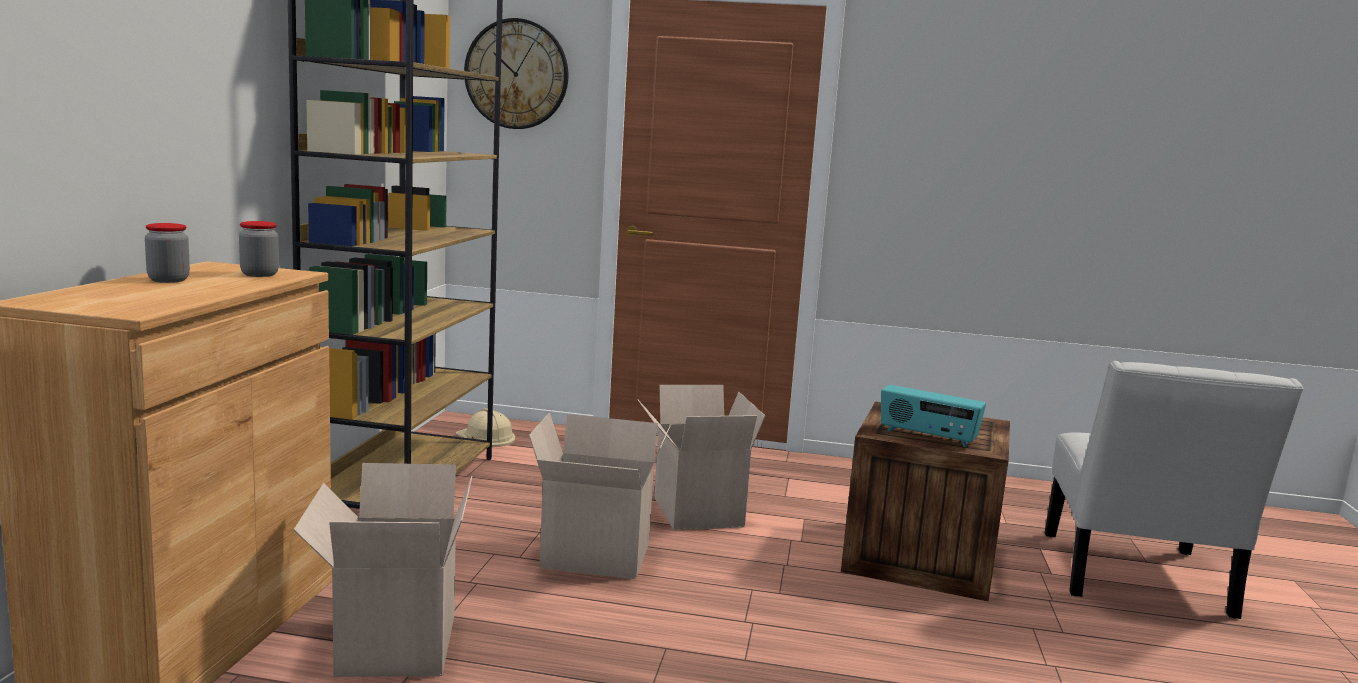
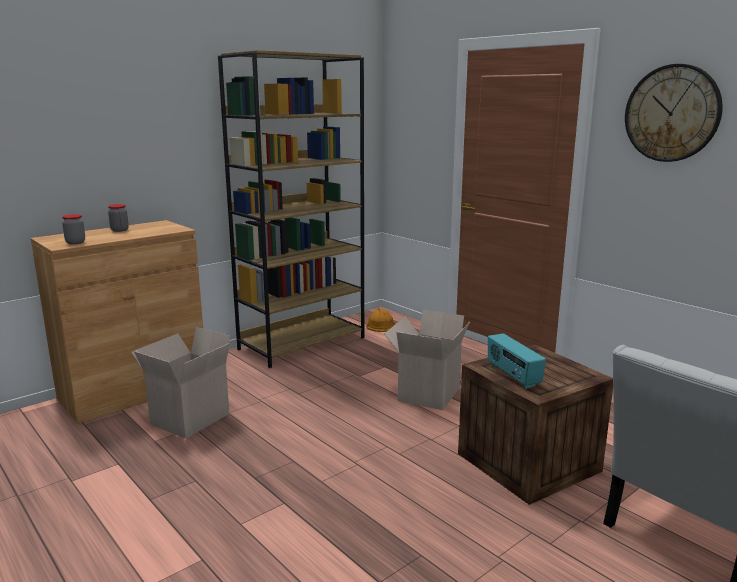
camera: 40 degrees right, 5 degrees up
jar [239,221,279,277] -> jar moved to [62,214,85,244]
beige hard hat [456,408,515,447] -> orange hard hat [366,308,395,332]
wall clock [464,18,569,129] -> wall clock moved to [625,64,723,162]
cardboard box [529,413,671,579] -> none

